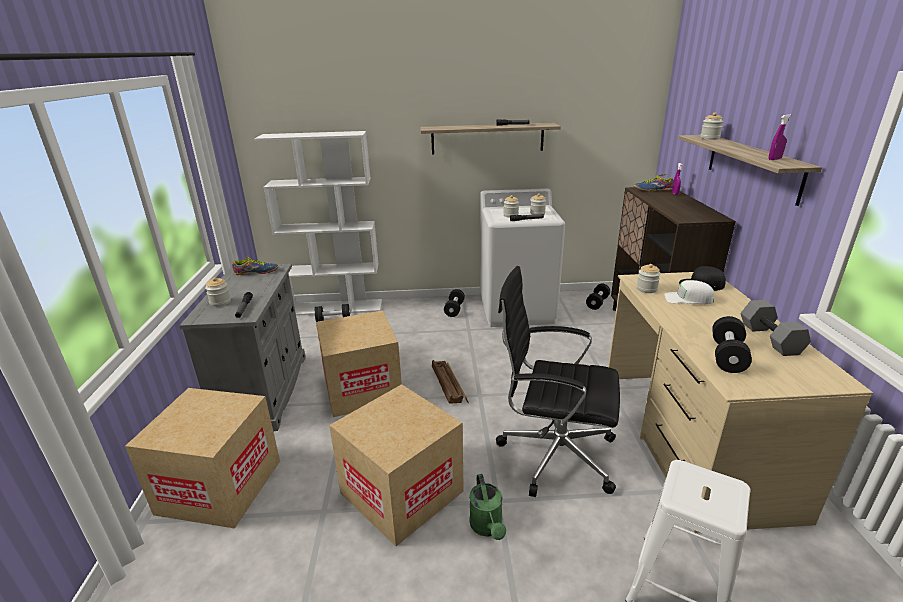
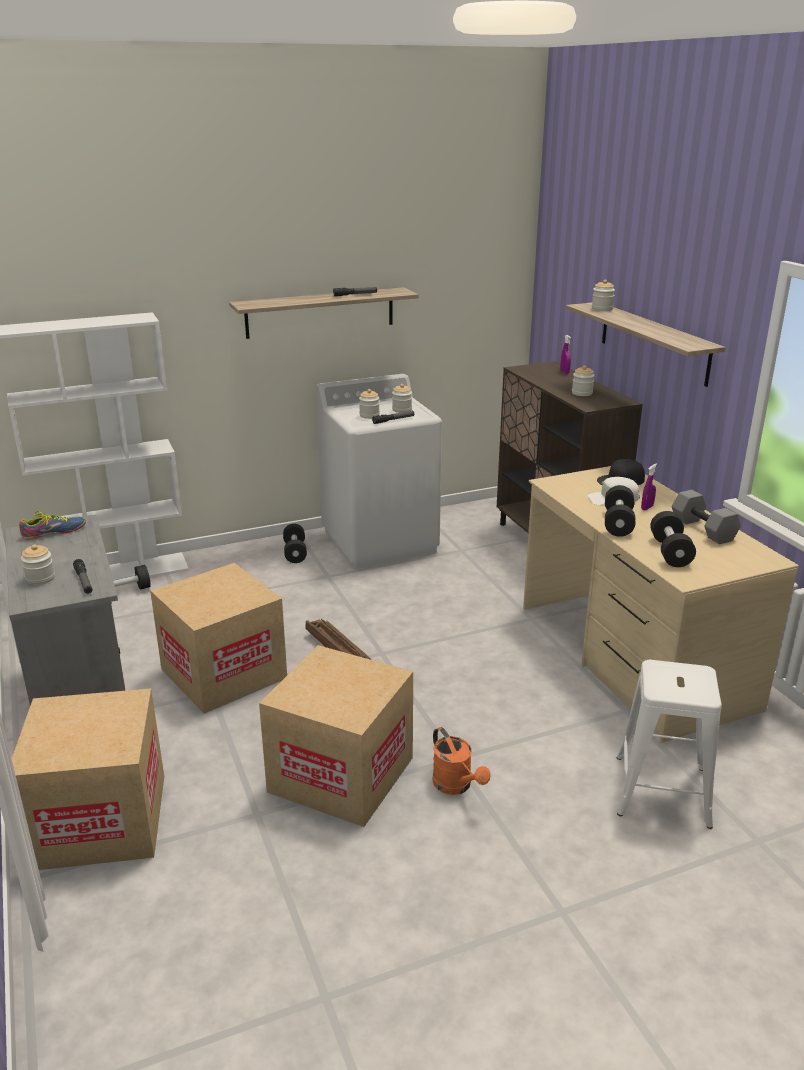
camera: 20 degrees left, 0 degrees up
green watering can [469,474,506,540] -> orange watering can [432,727,490,795]
black office chair [496,266,620,497] -> none
black dumbbell [586,284,610,310] -> black dumbbell moved to [605,485,635,537]
shoe [634,174,674,191] -> none
jar [637,264,660,293] -> jar moved to [572,365,595,396]
purple spray bottle [769,114,791,160] -> purple spray bottle moved to [641,463,657,510]

